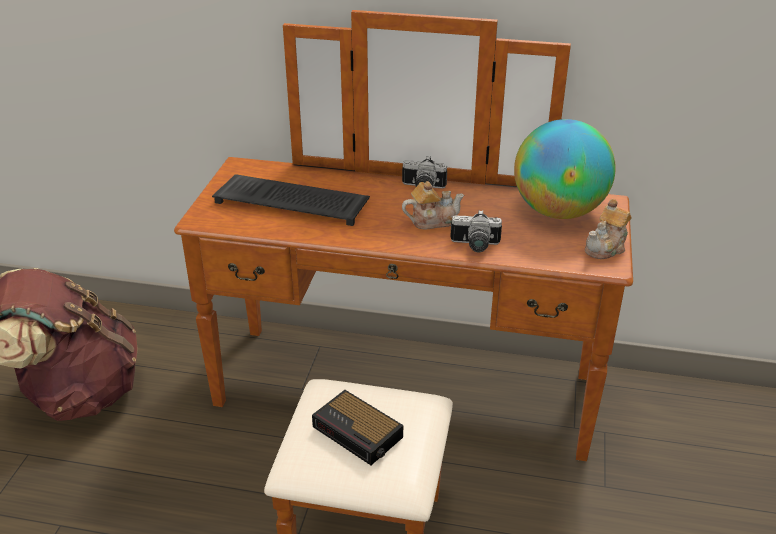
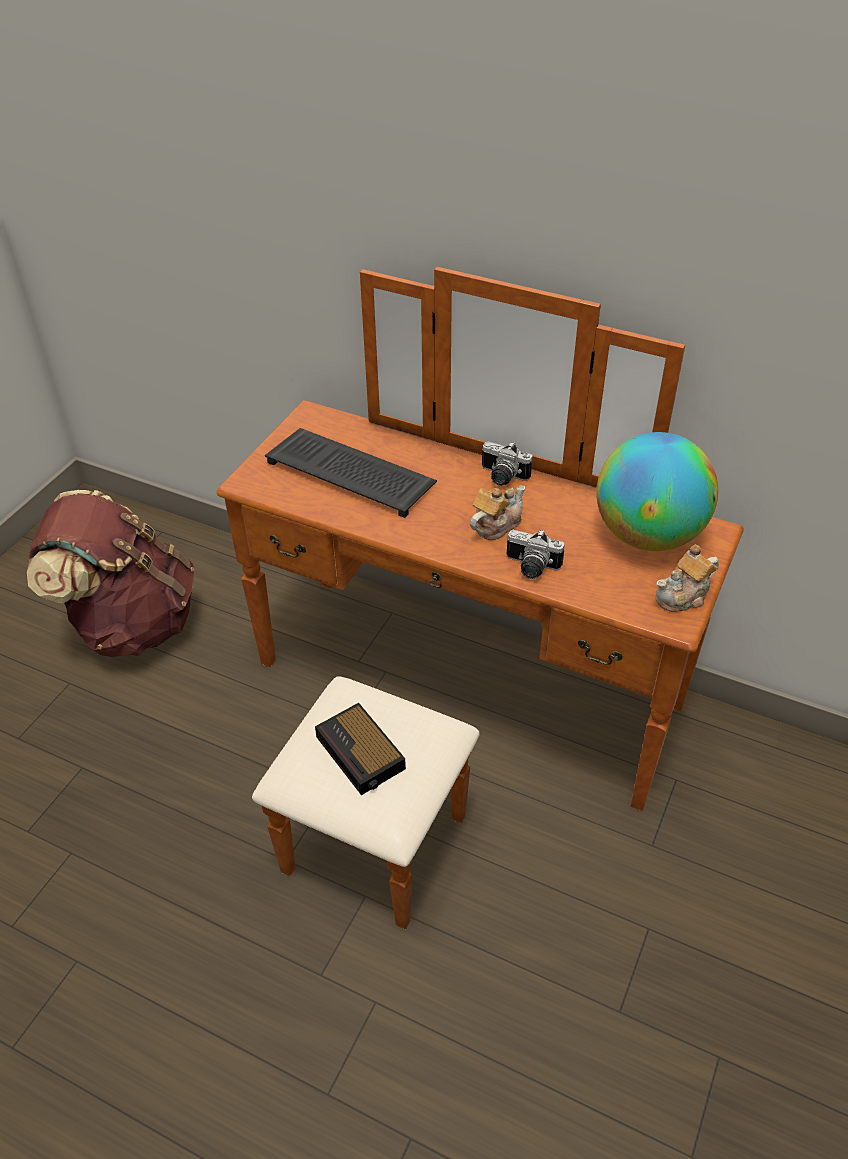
camera: 15 degrees right, 10 degrees up
teapot [402,181,464,229] -> teapot turned 45 degrees counterclockwise [470,485,525,540]

